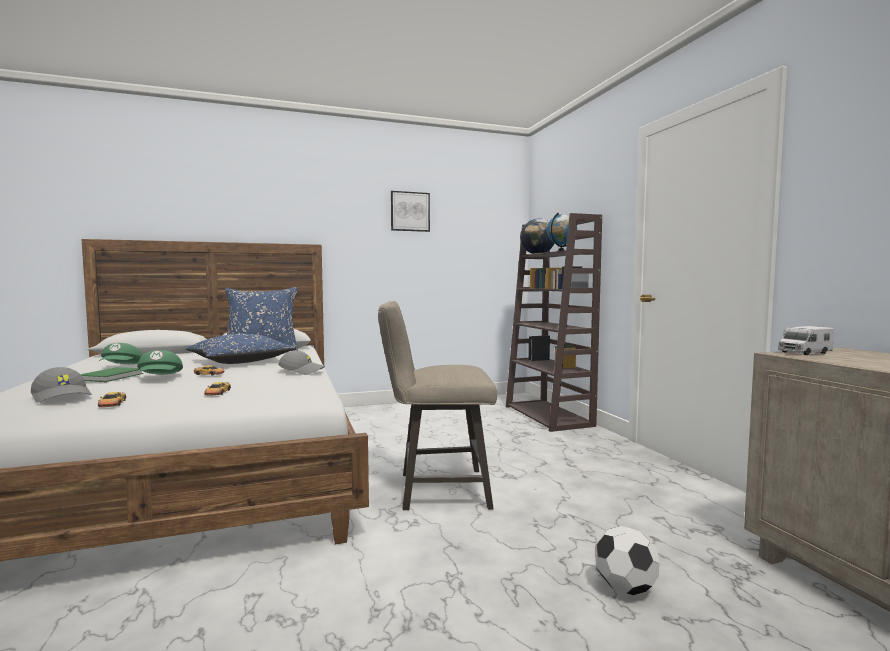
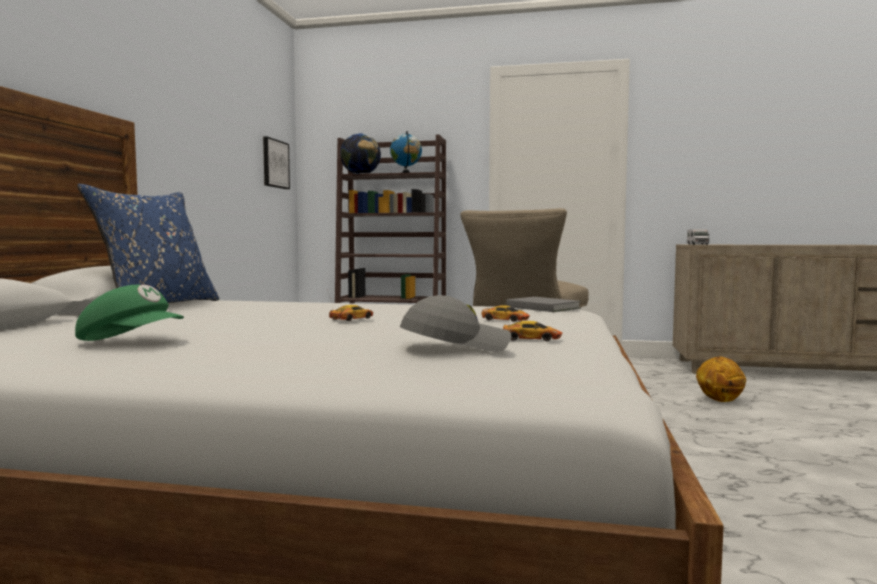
camera: 60 degrees left, 0 degrees up
green book [80,367,144,382] -> none
green cap [137,350,183,374] -> none
blue pillow [185,334,296,364] -> none
grey cap [278,350,325,375] -> none
picture [391,191,430,232] -> picture moved to [263,136,290,189]
football [595,526,659,595] -> basketball [696,357,746,402]
none -> grey book [506,297,581,312]

